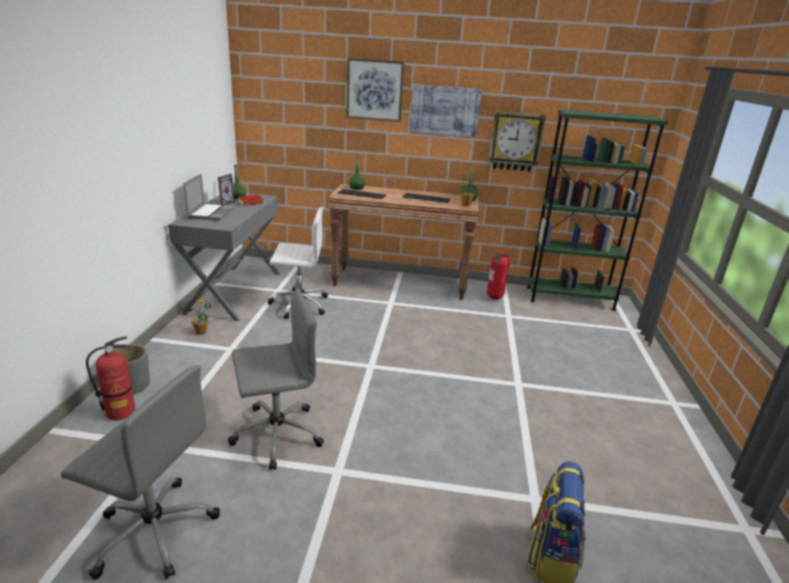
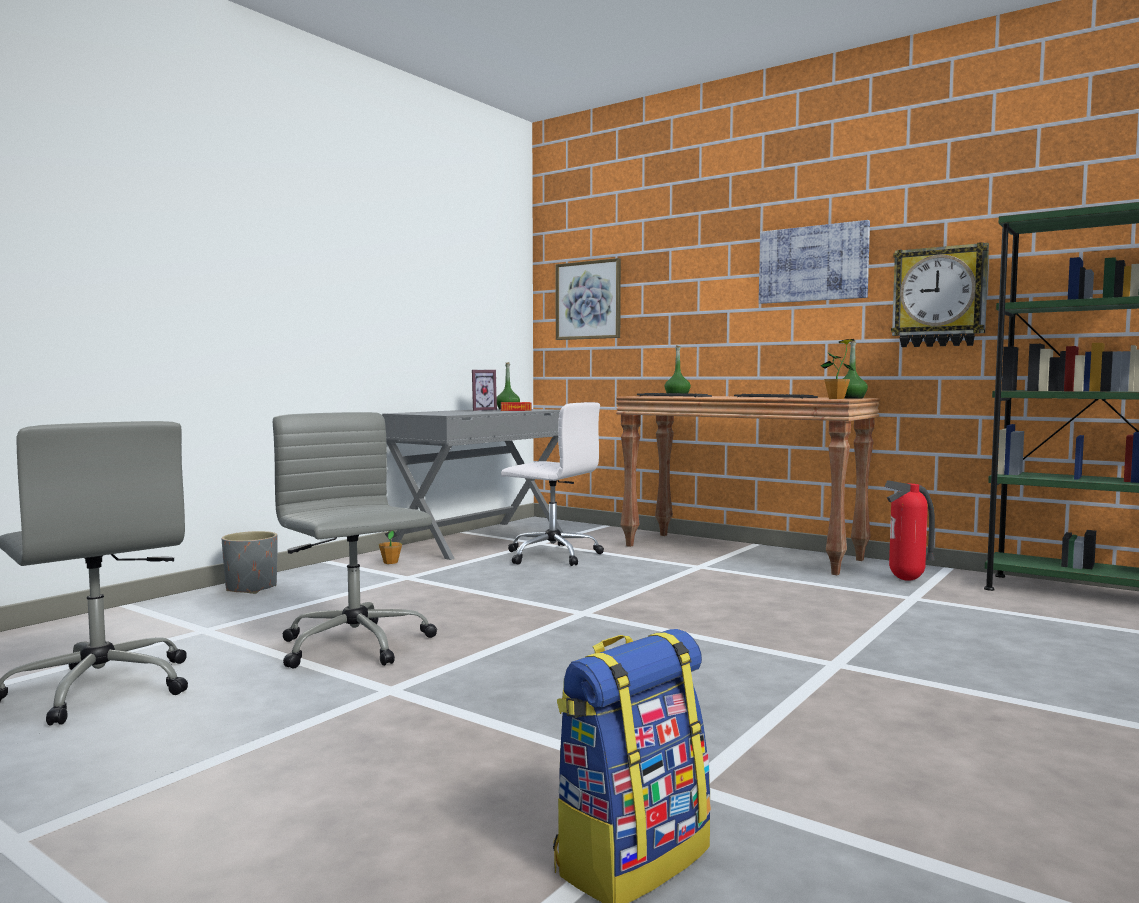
camera: 30 degrees right, 20 degrees down
fire extinguisher [86,336,135,420] -> none
laptop [184,174,234,220] -> none
grey office chair [228,288,324,470] -> grey office chair turned 135 degrees counterclockwise [273,412,437,668]
picture [346,58,404,122] -> picture moved to [556,258,621,340]

